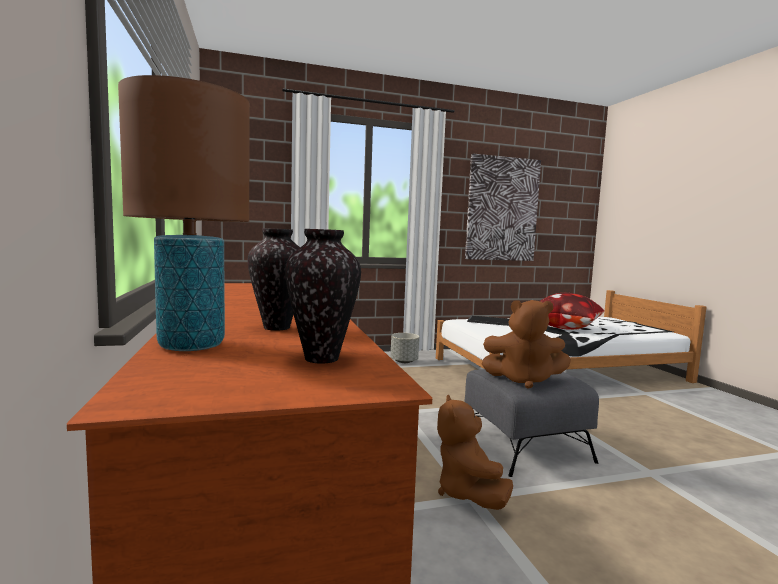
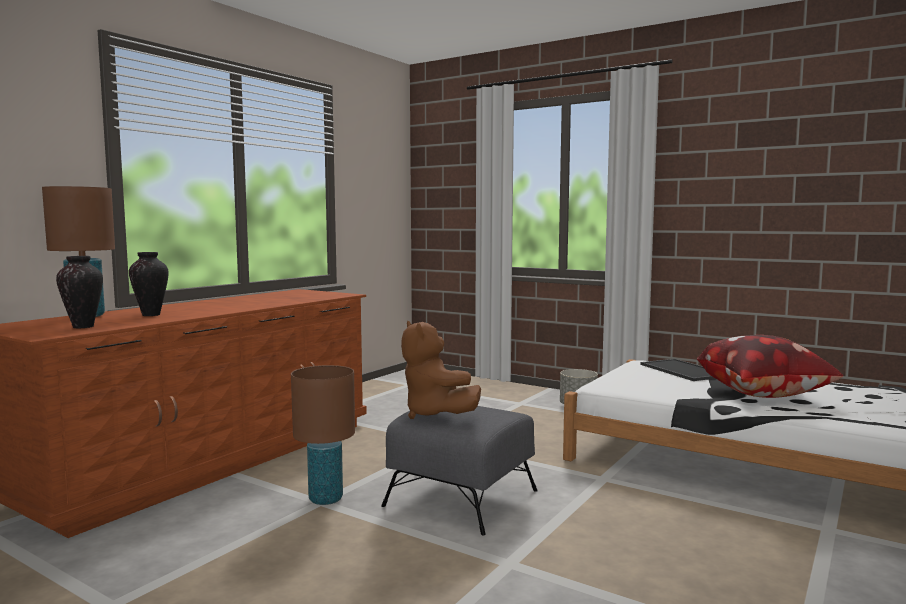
camera: 50 degrees right, 0 degrees up
brown plush toy [437,395,513,510] -> brown table lamp [291,365,355,505]
picture [465,154,541,261] -> none

